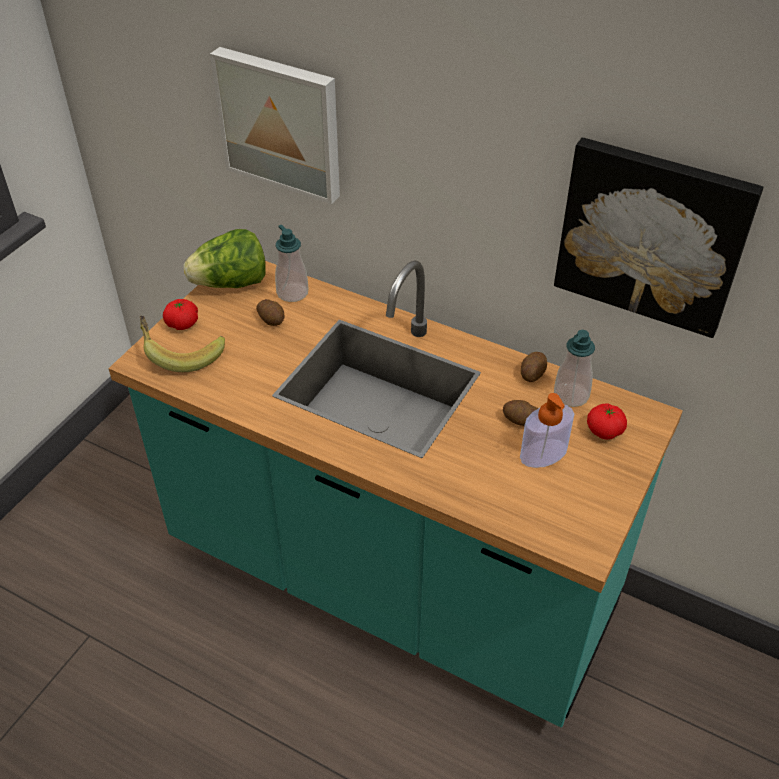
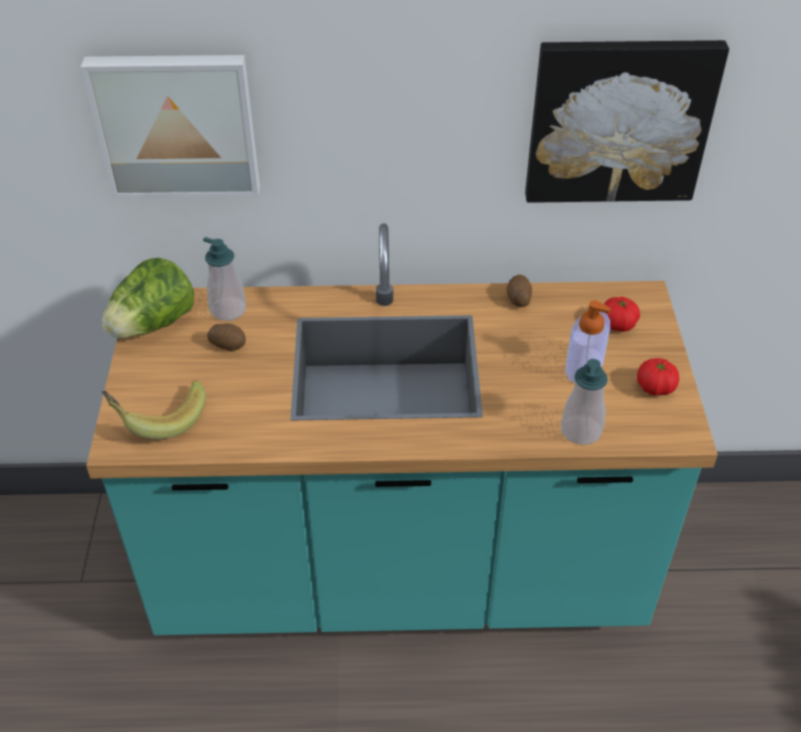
camera: 30 degrees left, 0 degrees up
tomato [163,299,198,330] -> tomato moved to [637,358,679,396]
potato [503,400,539,426] -> none
soap dispenser [554,330,595,407] -> soap dispenser moved to [561,359,608,445]

